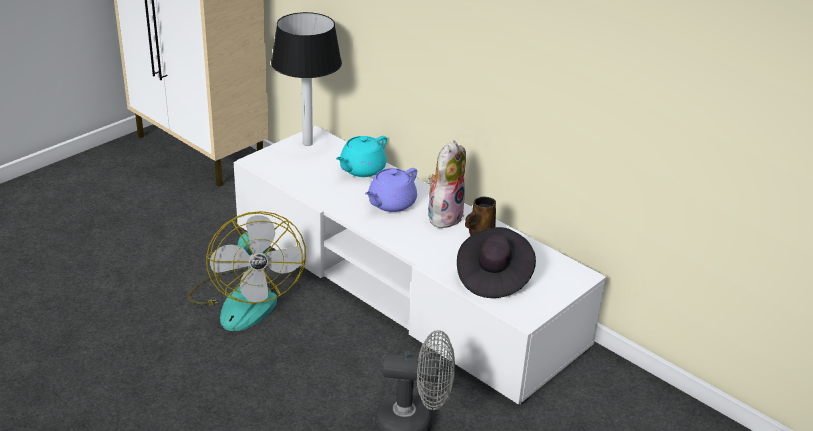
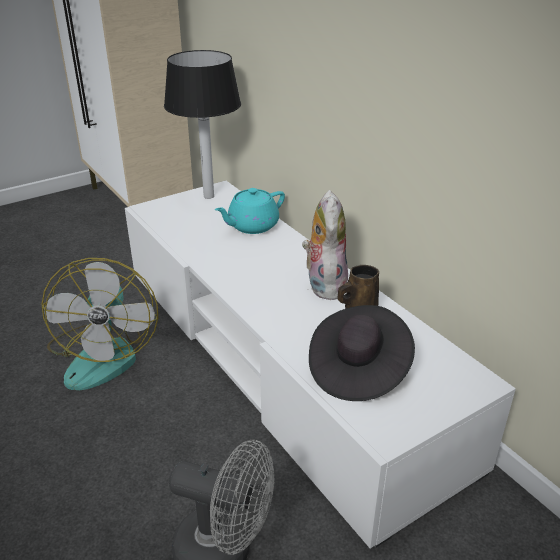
camera: 15 degrees right, 0 degrees up
purple teapot [365,168,417,212] -> none
plush toy [428,140,466,228] -> plush toy turned 45 degrees counterclockwise [302,190,348,300]

